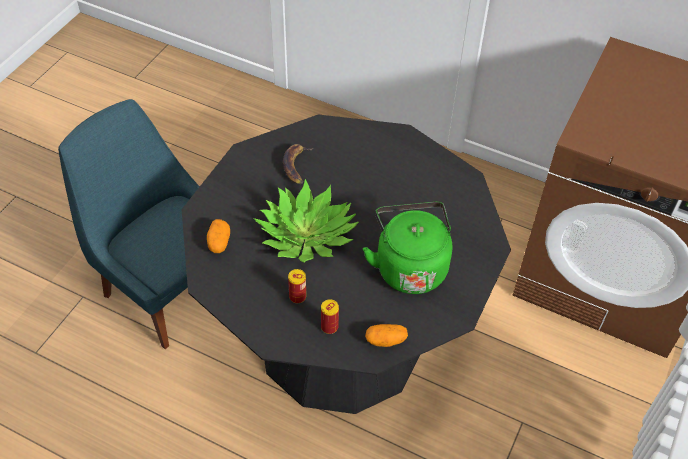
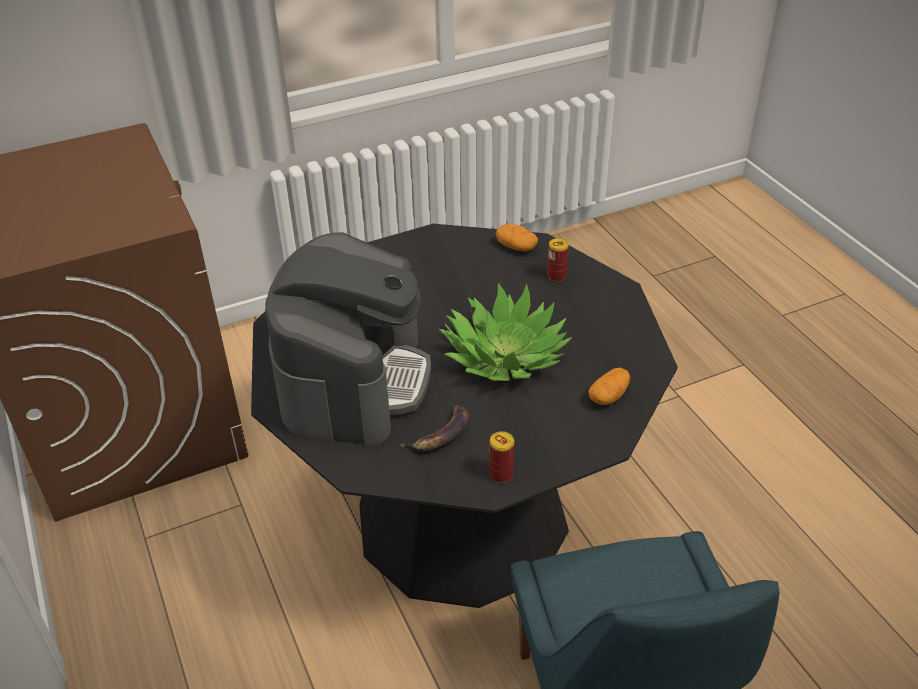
camera: 140 degrees left, 10 degrees down
can [288,269,306,303] -> can moved to [489,431,514,483]
green kettle [363,202,453,294] -> none
none -> coffee machine [265,233,431,446]

